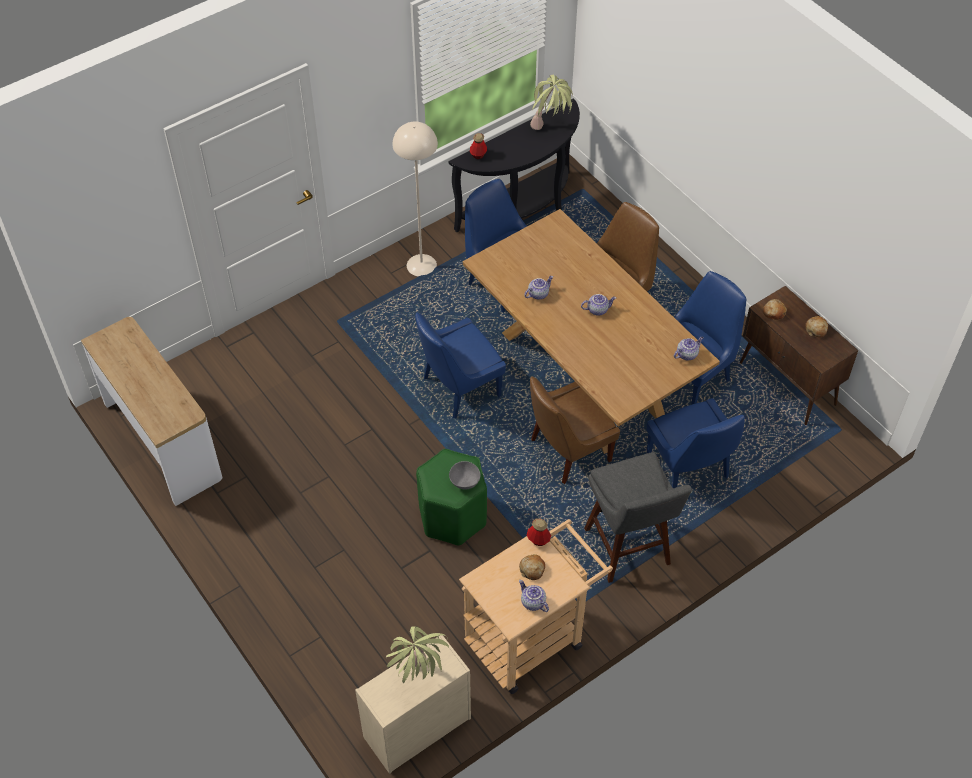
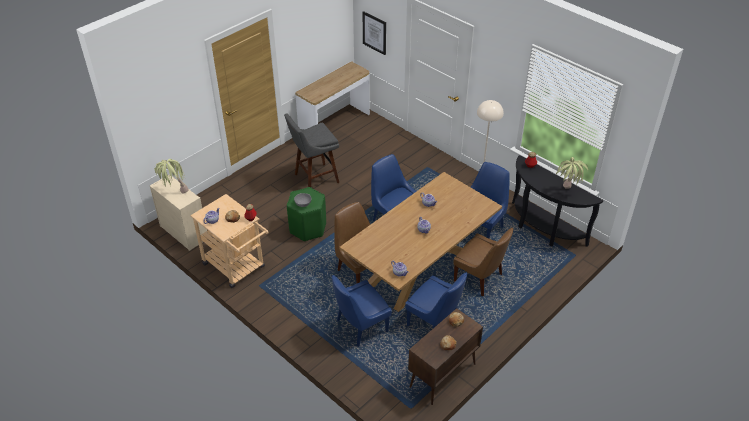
camera: 80 degrees right, 10 degrees down
grey stool [584,452,692,583] -> grey stool moved to [284,113,339,187]
none -> picture [363,11,386,55]

